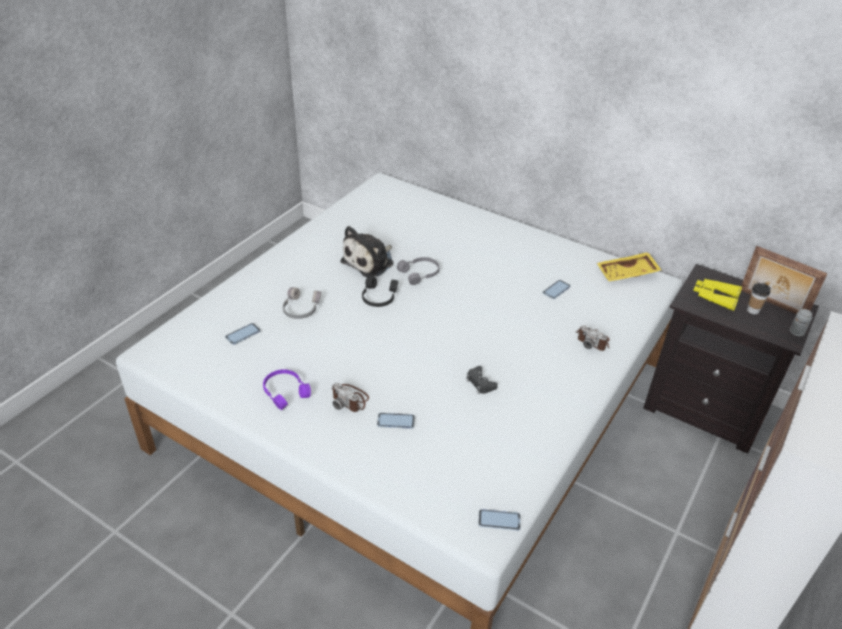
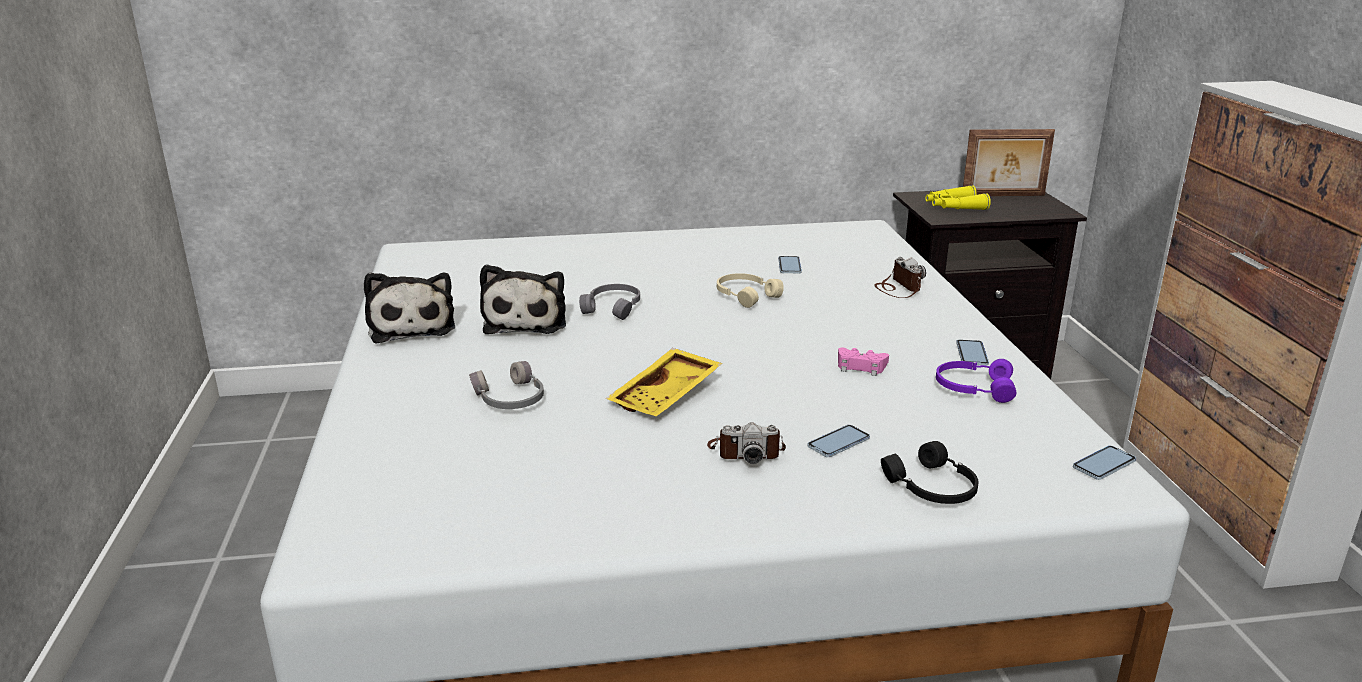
camera: 40 degrees left, 15 degrees down
phone [225,323,261,345] -> phone moved to [956,340,989,366]
purple headphones [263,369,311,410] -> purple headphones moved to [936,359,1017,403]
black headphones [362,276,398,307] -> black headphones moved to [881,441,979,504]
black game controller [466,366,498,394] -> pink game controller [838,348,889,376]
camera [576,325,610,351] -> camera turned 105 degrees counterclockwise [874,257,926,298]
yellow tray [597,252,662,281] -> yellow tray moved to [606,348,723,417]
cup [747,283,771,314] -> none
can [790,309,812,336] -> none
none -> plush toy [364,272,455,343]
none -> beige headphones [717,273,784,308]

